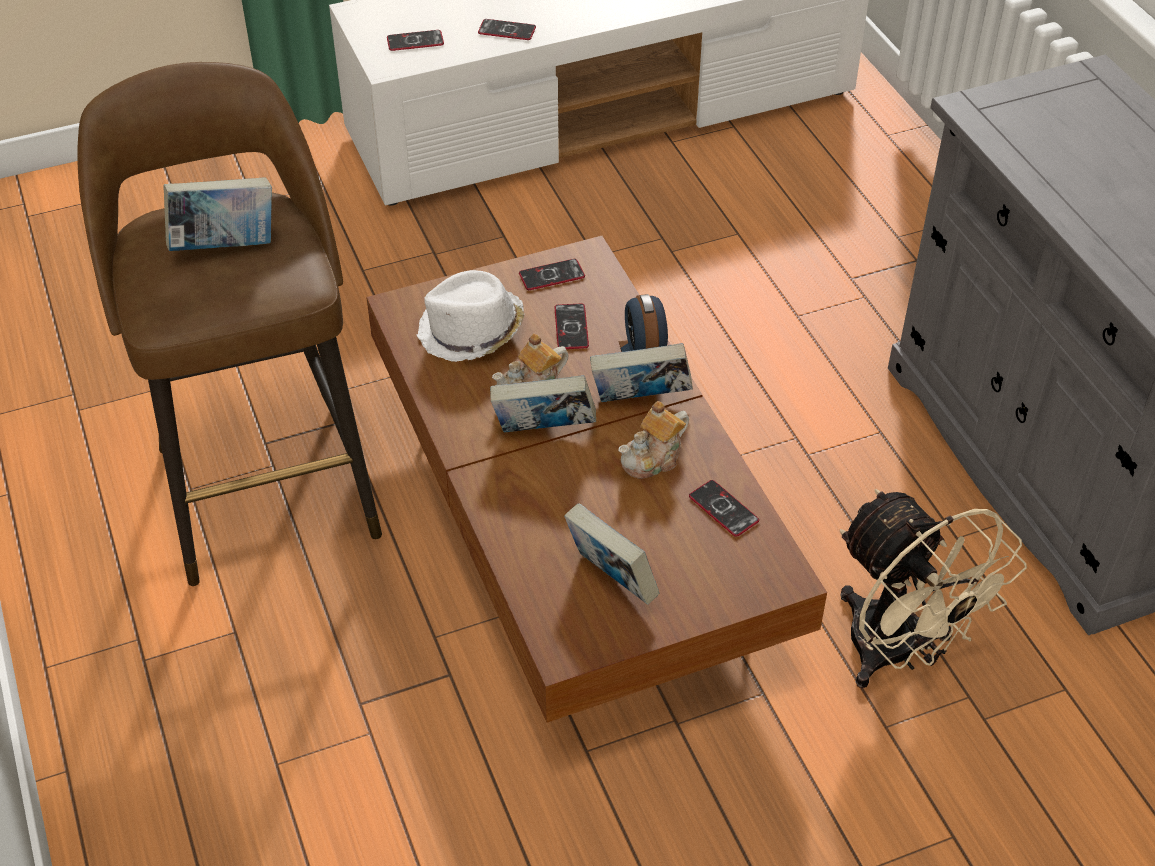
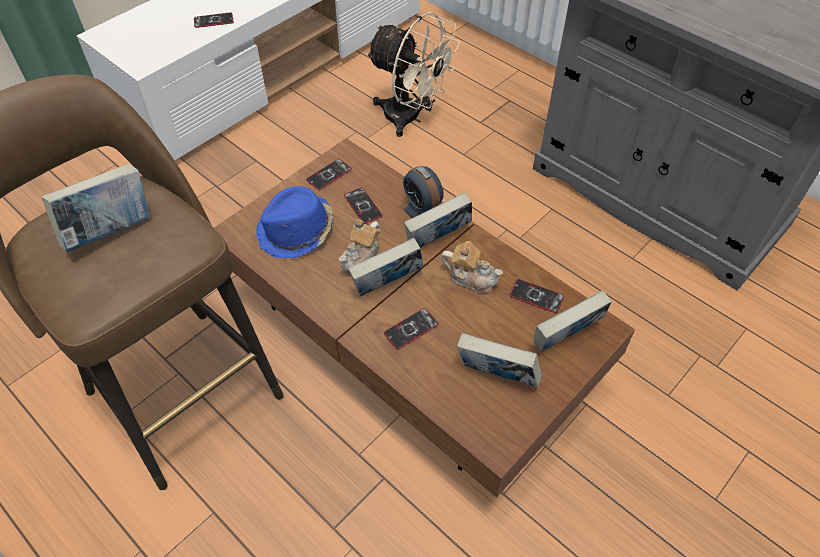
camera: 25 degrees left, 5 degrees up
phone [387,30,444,51] -> phone moved to [384,308,439,349]
white hat [417,270,525,362] -> blue hat [256,186,333,258]
teapot [618,401,689,479] -> teapot turned 90 degrees counterclockwise [441,241,503,294]
beige fan [840,489,1027,688] -> beige fan moved to [366,12,460,137]
none -> book [534,290,612,352]

